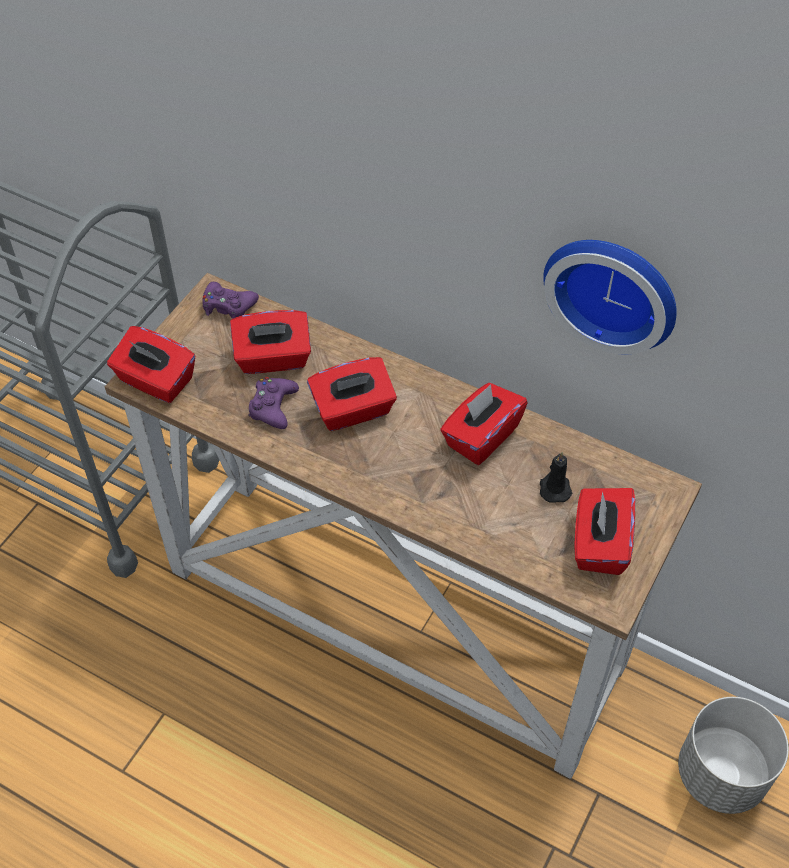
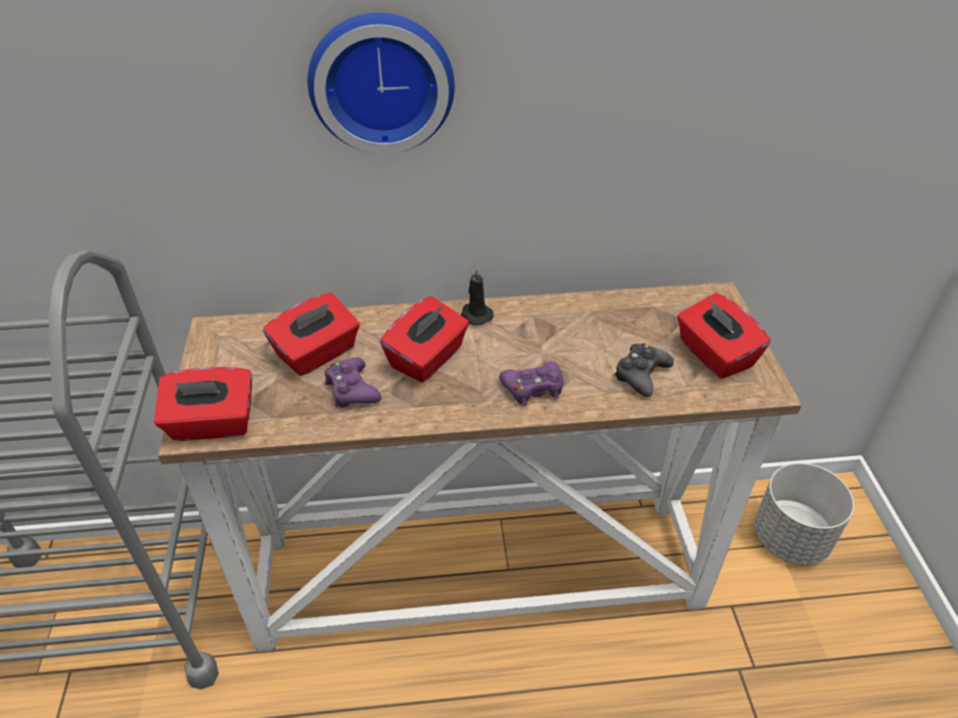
camera: 35 degrees left, 10 degrees down
purple game controller [202,282,259,319] -> purple game controller moved to [499,361,563,406]
red tissue box [440,383,528,465] -> none
black candle [540,452,572,502] -> black candle moved to [461,268,494,326]
wall clock [543,240,677,354] -> wall clock moved to [308,13,455,154]
none -> black game controller [614,343,674,397]

